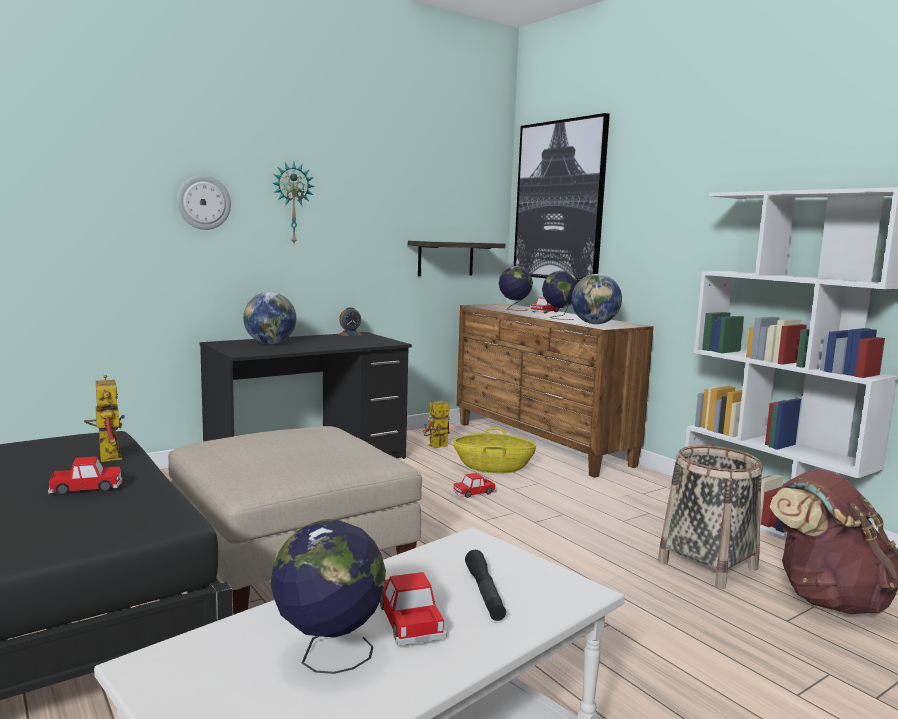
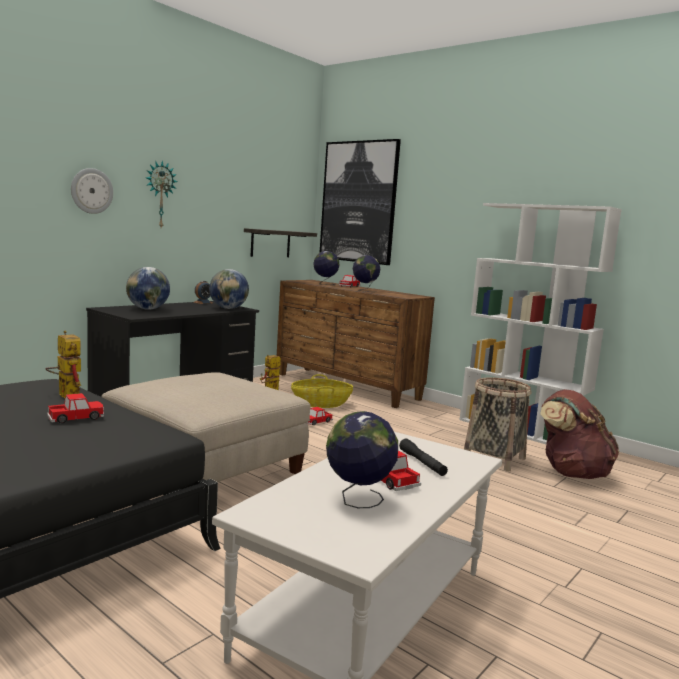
camera: 15 degrees left, 0 degrees up
globe [571,274,622,324] -> globe moved to [209,269,249,309]

